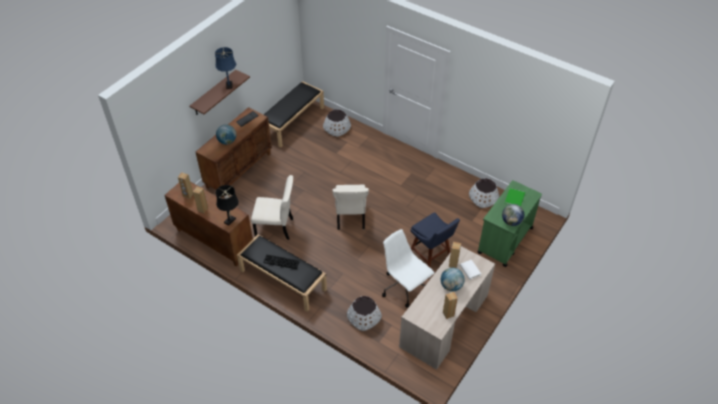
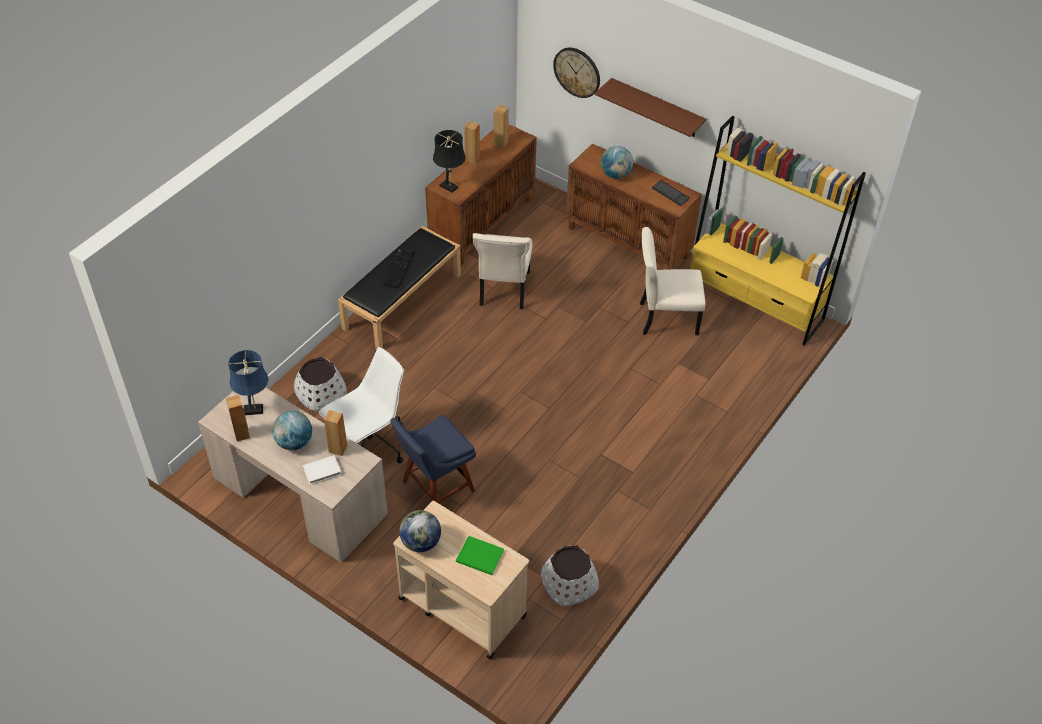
camera: 90 degrees right, 0 degrees up
blue table lamp [215,47,236,89] -> blue table lamp moved to [228,350,269,415]
black bench [264,81,324,148] -> yellow bookcase [690,116,866,346]
white planter [323,109,351,137] -> none
beige chair [332,185,369,230] -> beige chair moved to [640,227,706,335]
green cart [477,180,542,267] -> beige cart [393,501,529,659]
none -> wall clock [553,48,600,98]

